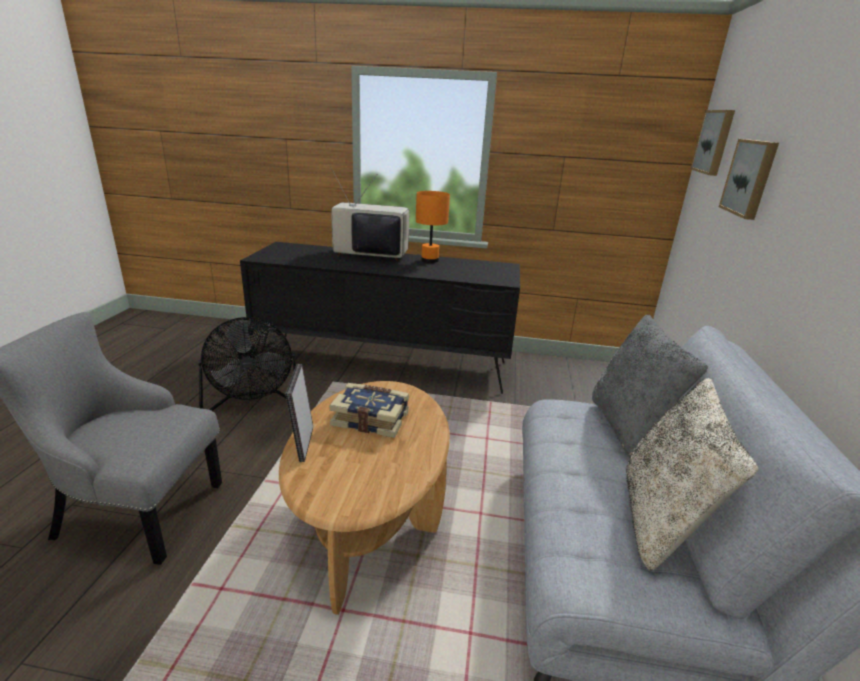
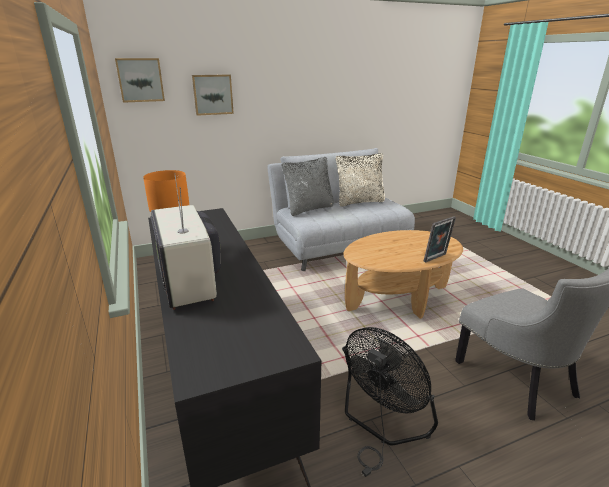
camera: 120 degrees left, 0 degrees up
book [329,383,409,438] -> none

